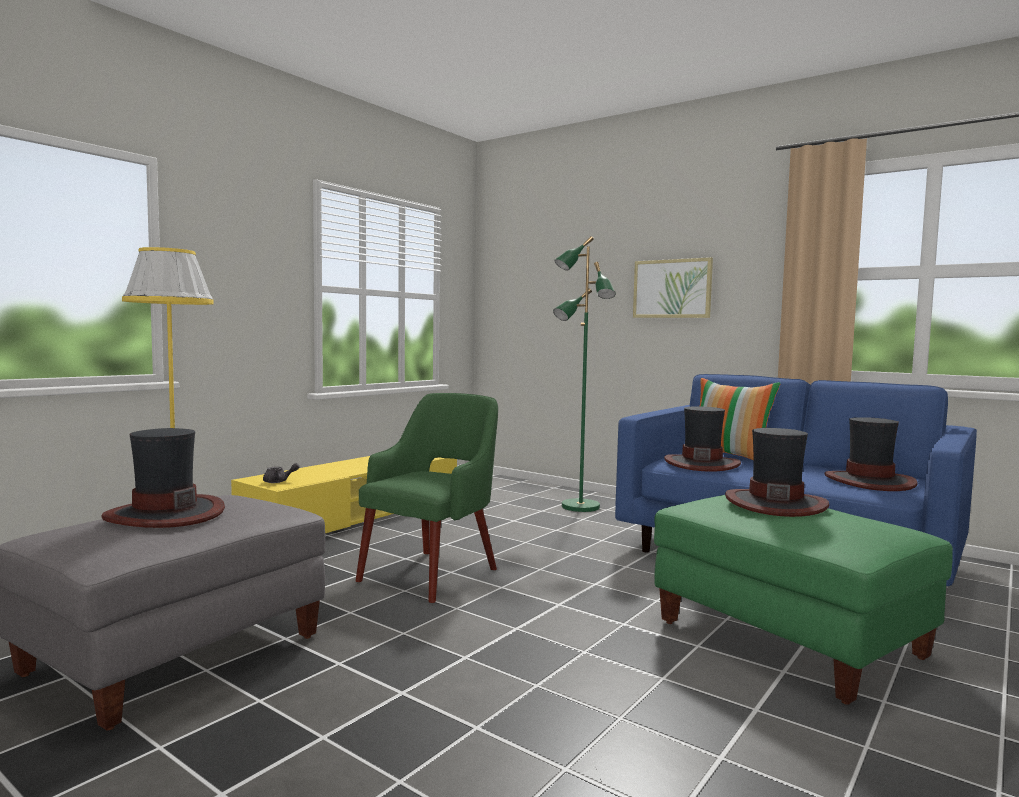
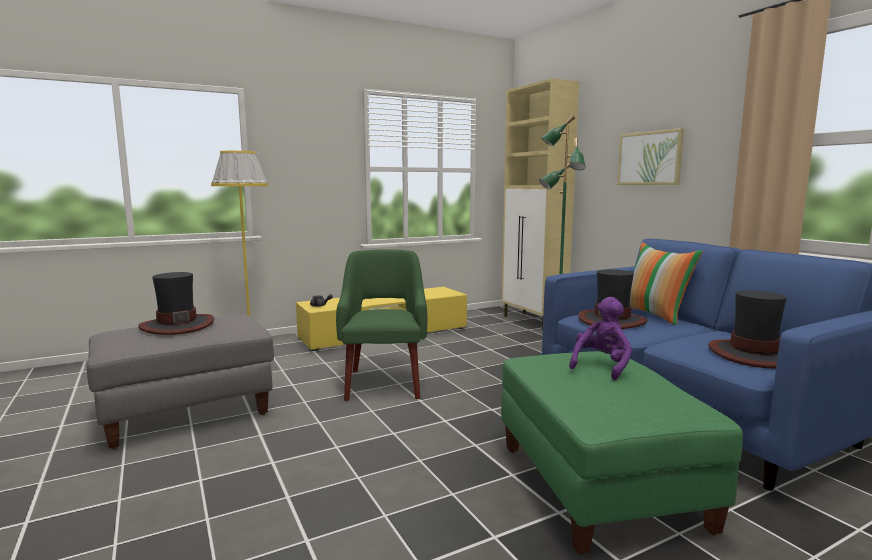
camera: 25 degrees right, 5 degrees up
green armchair [356,393,498,603] -> green armchair turned 60 degrees counterclockwise [336,249,428,401]
hat [725,428,829,517] -> purple plush toy [569,297,632,380]
none -> beige cabinet [502,78,579,331]

